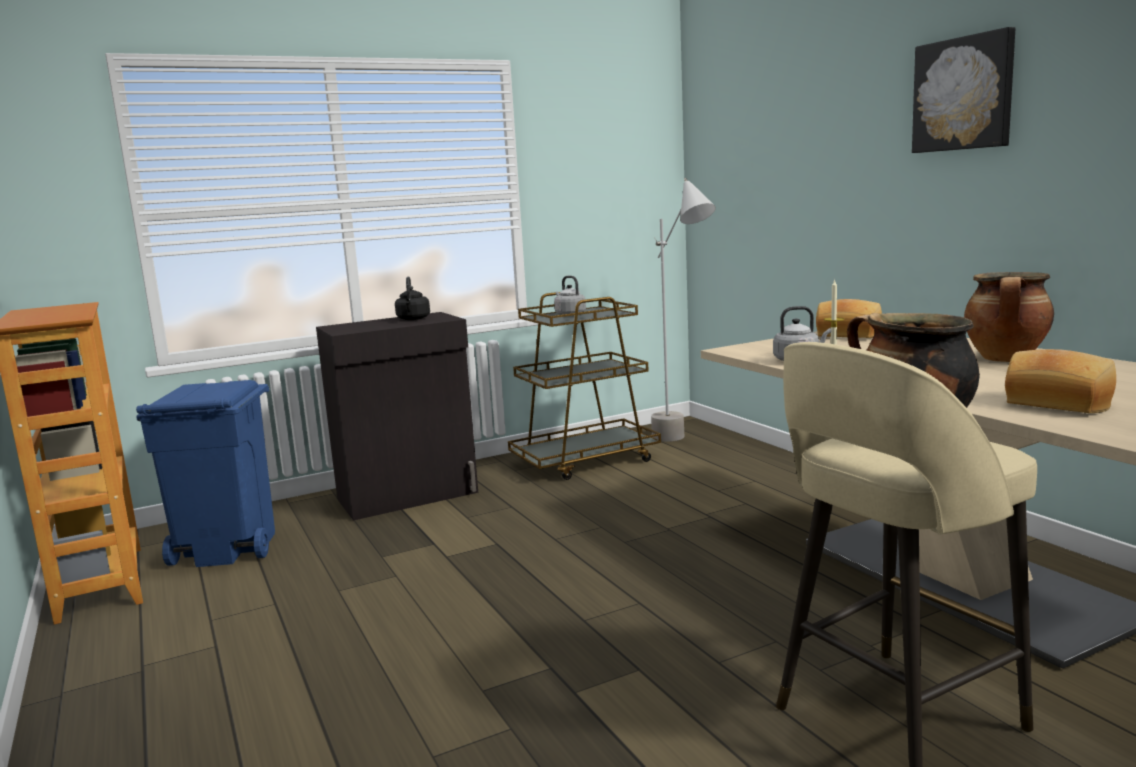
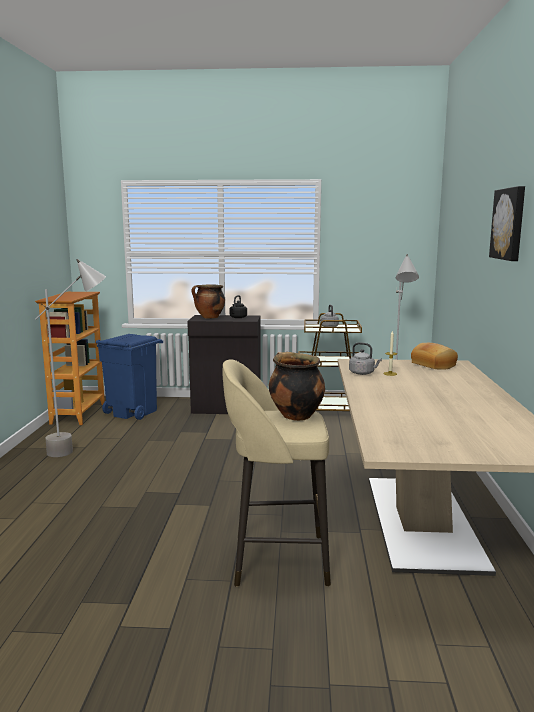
camera: 30 degrees right, 0 degrees up
cooking pot [964,272,1054,362] -> cooking pot moved to [191,284,225,319]
bread [1005,349,1116,413] -> none
none -> grey floor lamp [35,259,106,457]

